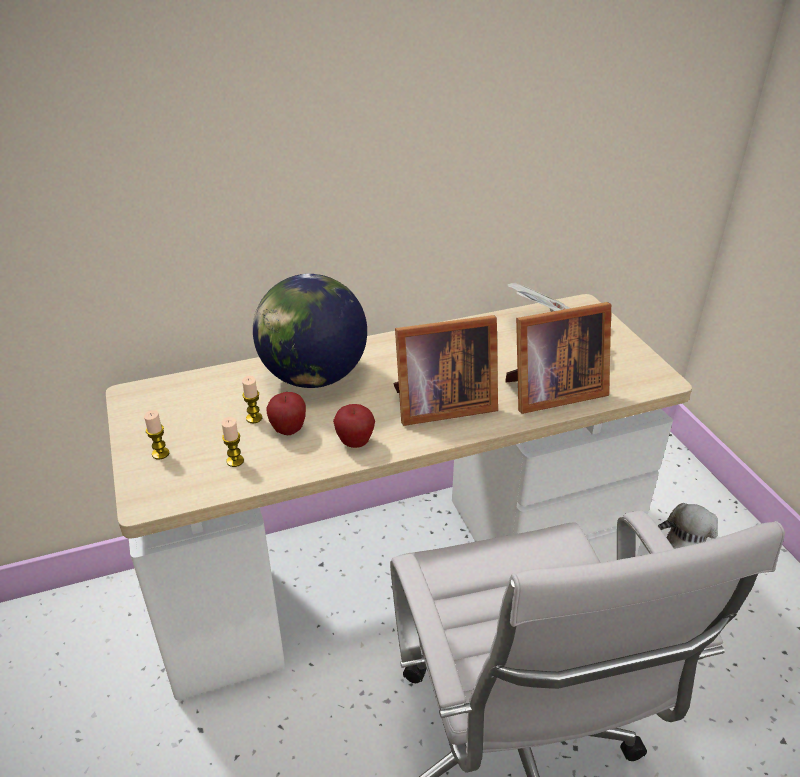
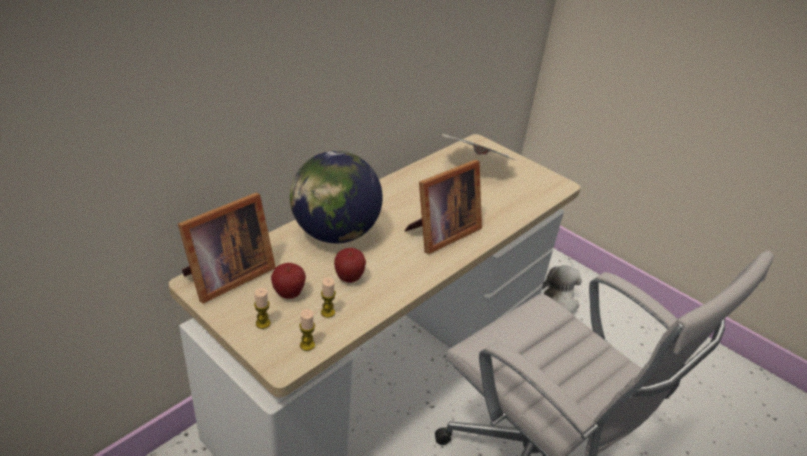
camera: 30 degrees left, 0 degrees up
candle [242,376,262,423] -> candle moved to [299,309,315,351]
apple [333,404,375,448] -> apple moved to [271,263,306,299]
picture frame [505,302,611,414] -> picture frame moved to [178,193,276,304]

